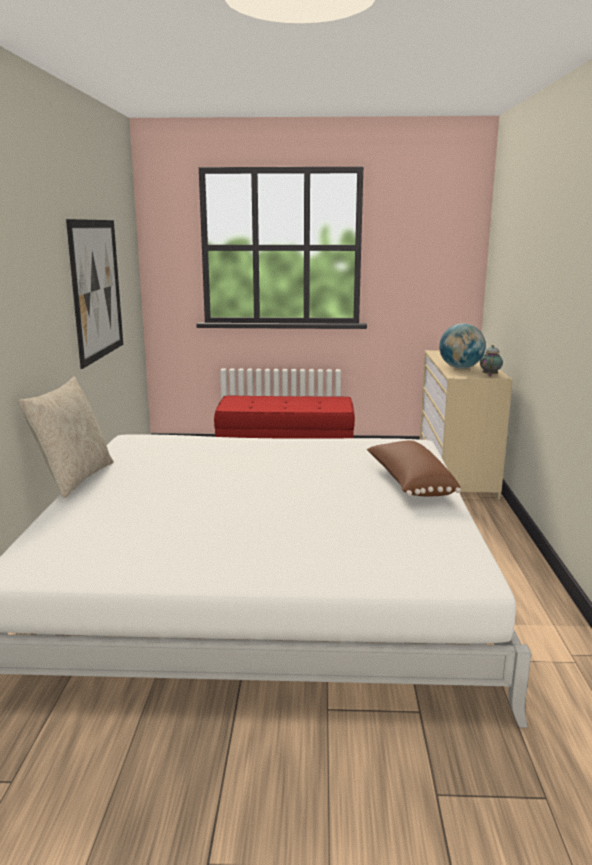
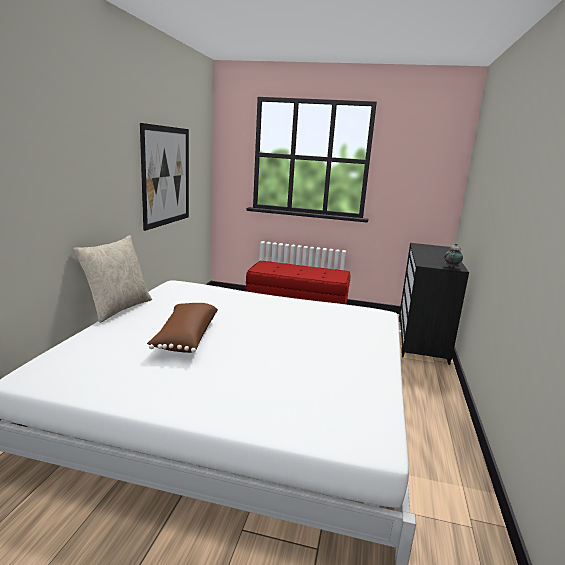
camera: 10 degrees right, 0 degrees up
brown pillow [367,440,461,496] -> brown pillow moved to [147,303,218,353]
beige dresser [420,350,513,500] -> black dresser [399,243,469,365]
globe [439,323,486,369] -> none

